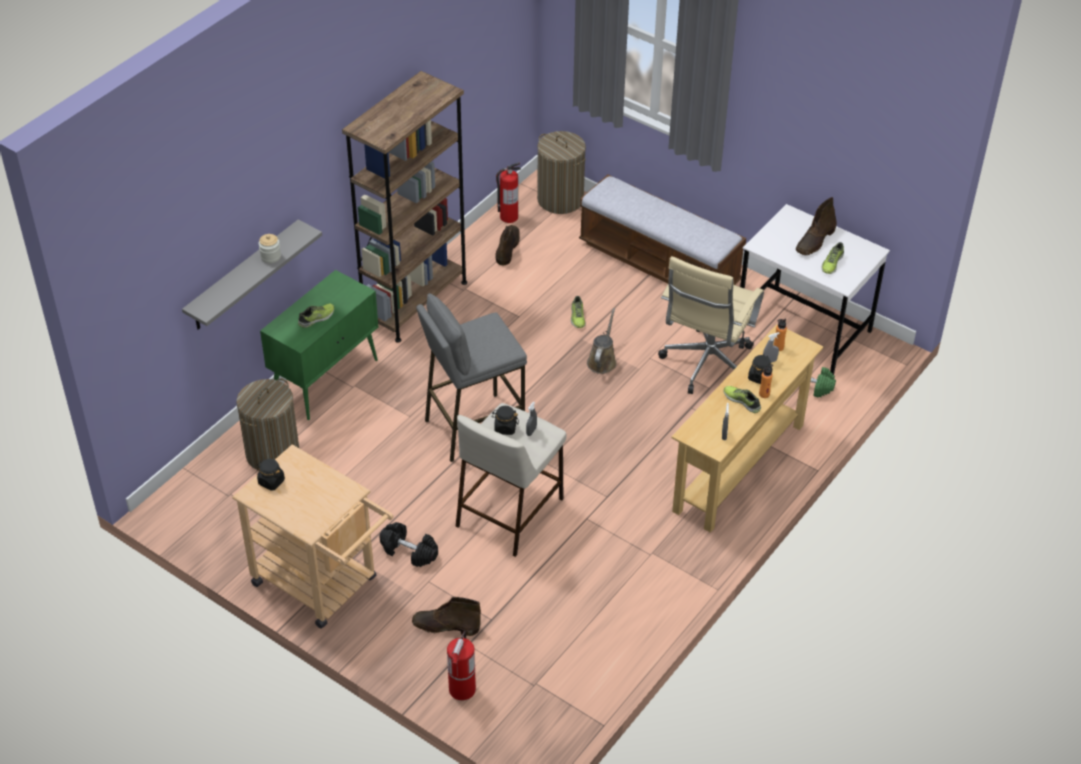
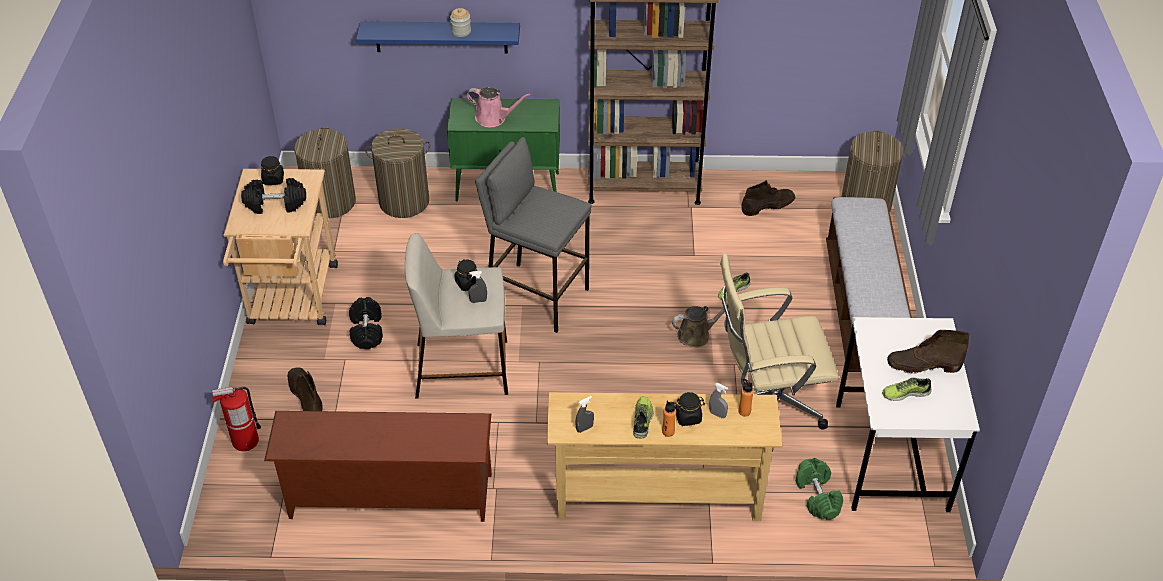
camera: 55 degrees right, 0 degrees up
grey shelf [182,219,322,329] -> blue shelf [356,21,520,53]
shoe [298,304,334,328] -> pink watering can [466,87,531,127]
fire extinguisher [496,162,521,223] -> none
none -> black dumbbell [241,178,306,214]
none -> brown shoe rack [264,411,492,522]
none -> laundry basket [294,127,356,218]

